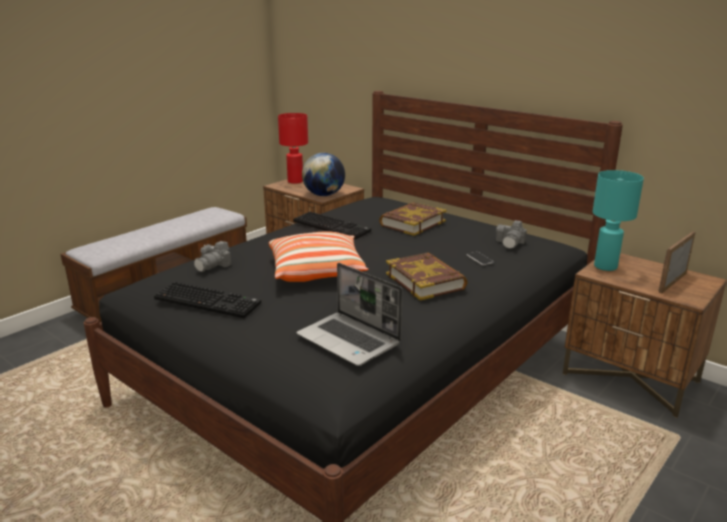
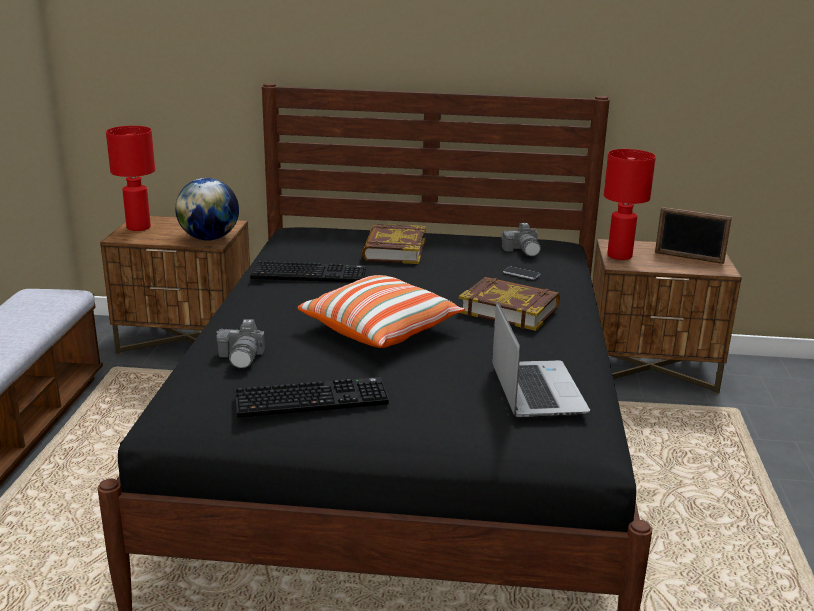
camera: 35 degrees left, 0 degrees up
laptop [296,263,403,366] -> laptop turned 105 degrees counterclockwise [492,301,590,418]
turquoise table lamp [592,170,644,271] -> red table lamp [604,149,656,260]
picture frame [659,231,696,293] -> picture frame turned 75 degrees counterclockwise [655,207,732,264]

